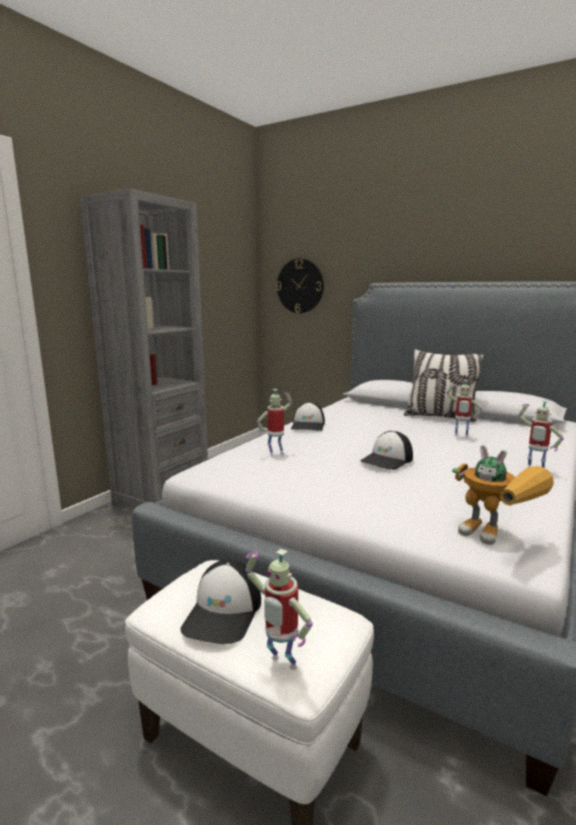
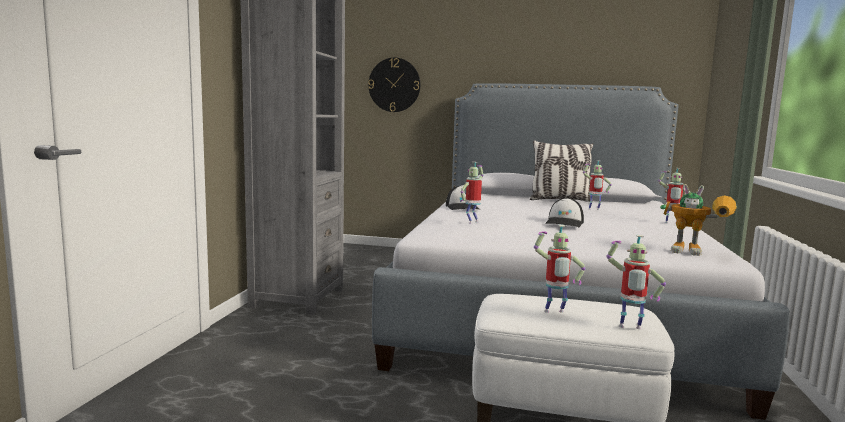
camera: 20 degrees left, 5 degrees down
cap [181,560,261,644] -> toy robot [534,225,586,313]

